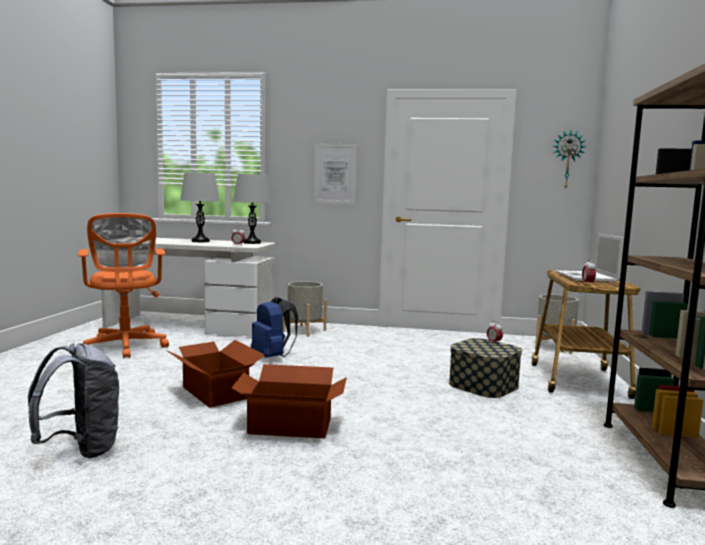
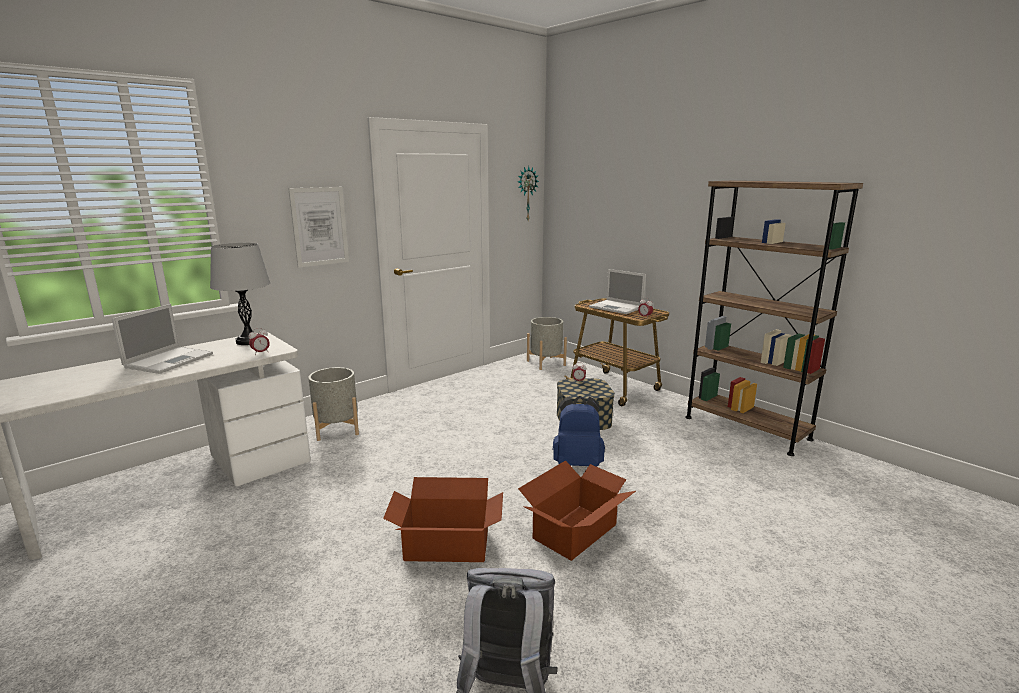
camera: 50 degrees left, 10 degrees up
orange office chair [78,213,169,358] -> none
grey table lamp [180,172,219,242] -> laptop [112,304,213,374]
blue backpack [251,297,298,357] -> blue backpack moved to [553,396,605,467]

